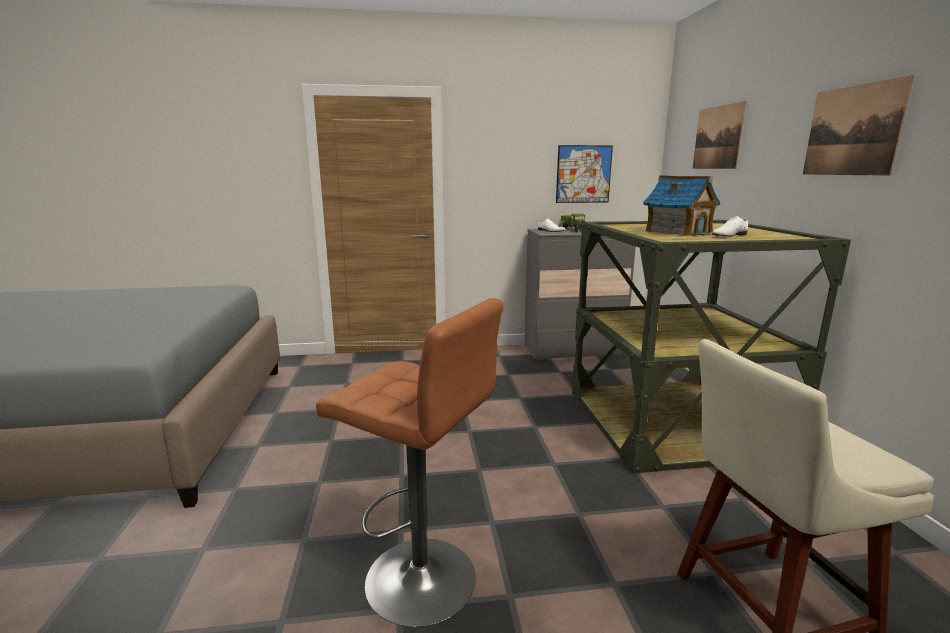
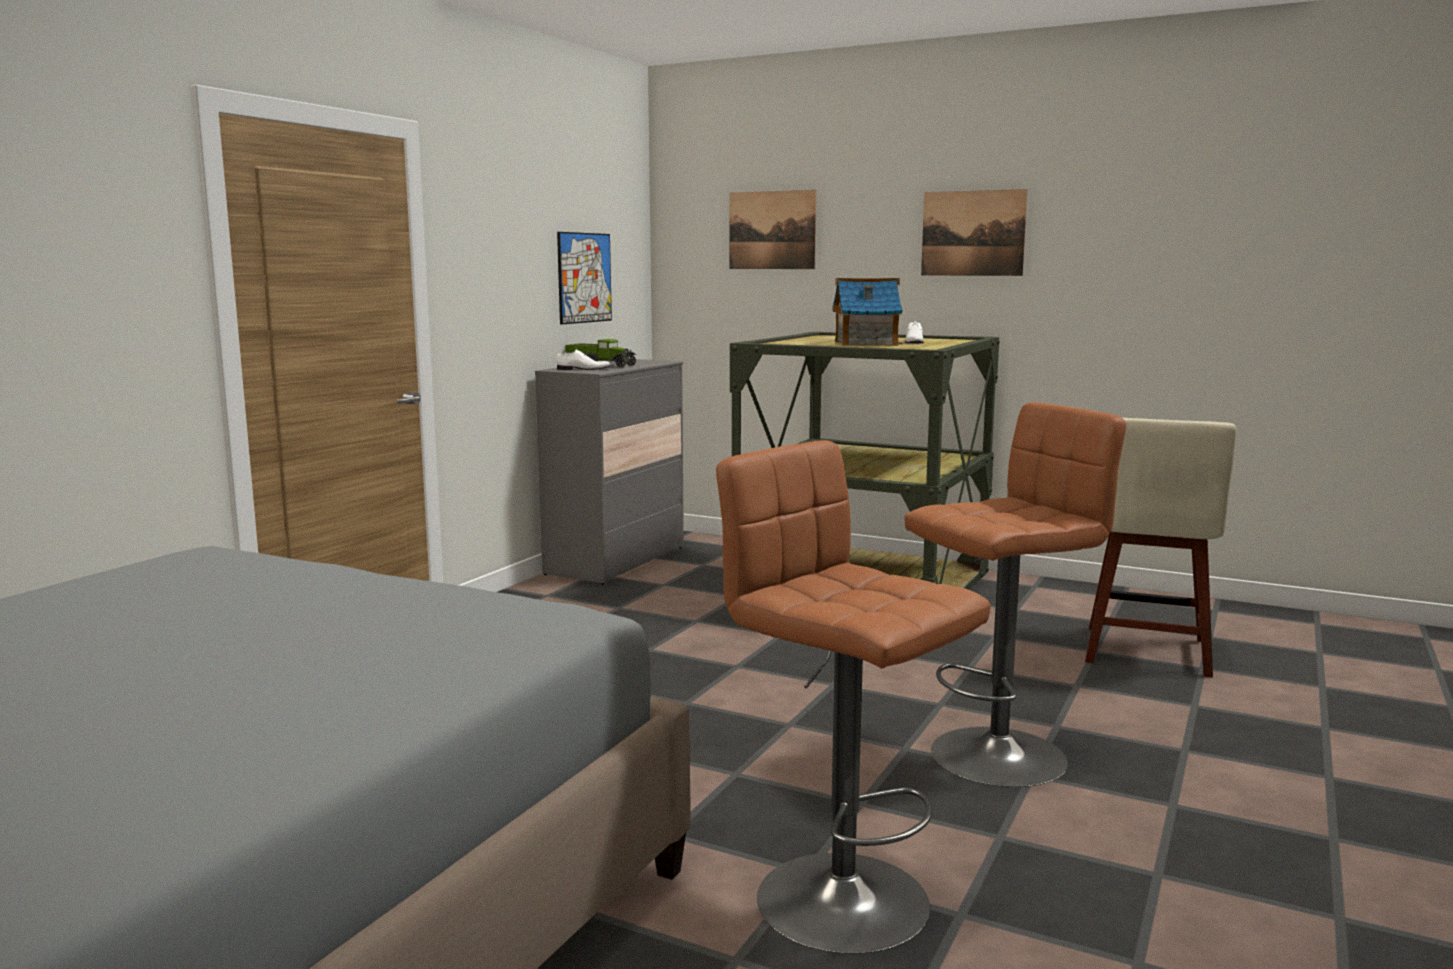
camera: 55 degrees left, 5 degrees down
none -> brown stool [716,440,991,954]

